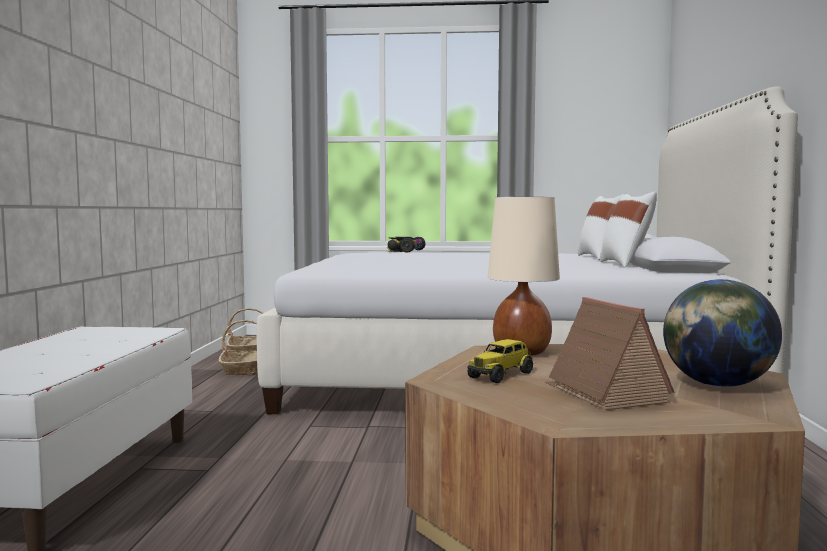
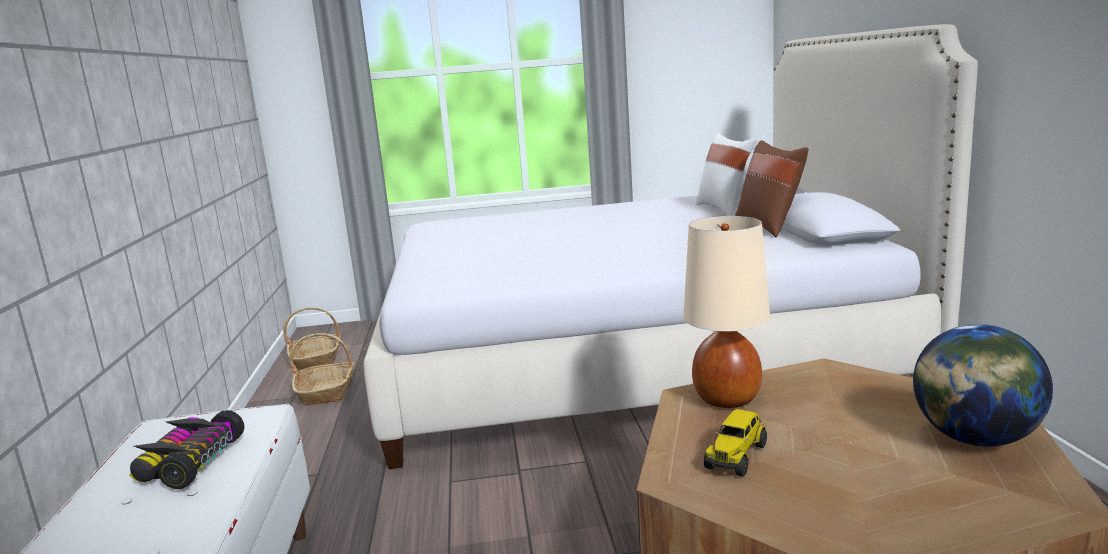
camera: 10 degrees left, 10 degrees up
toy car [387,237,425,252] -> toy car moved to [129,410,244,489]
toy house [545,297,675,410] -> none
white pillow [600,191,657,268] -> brown pillow [735,140,808,237]

